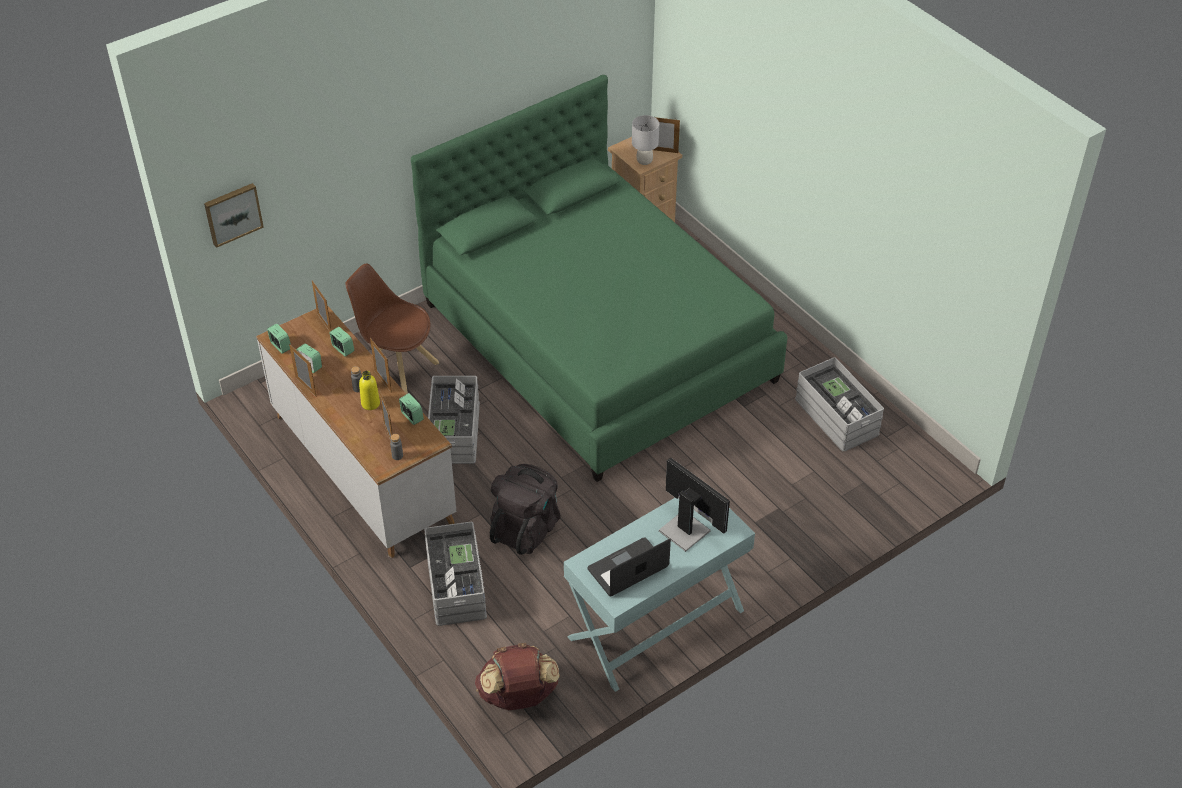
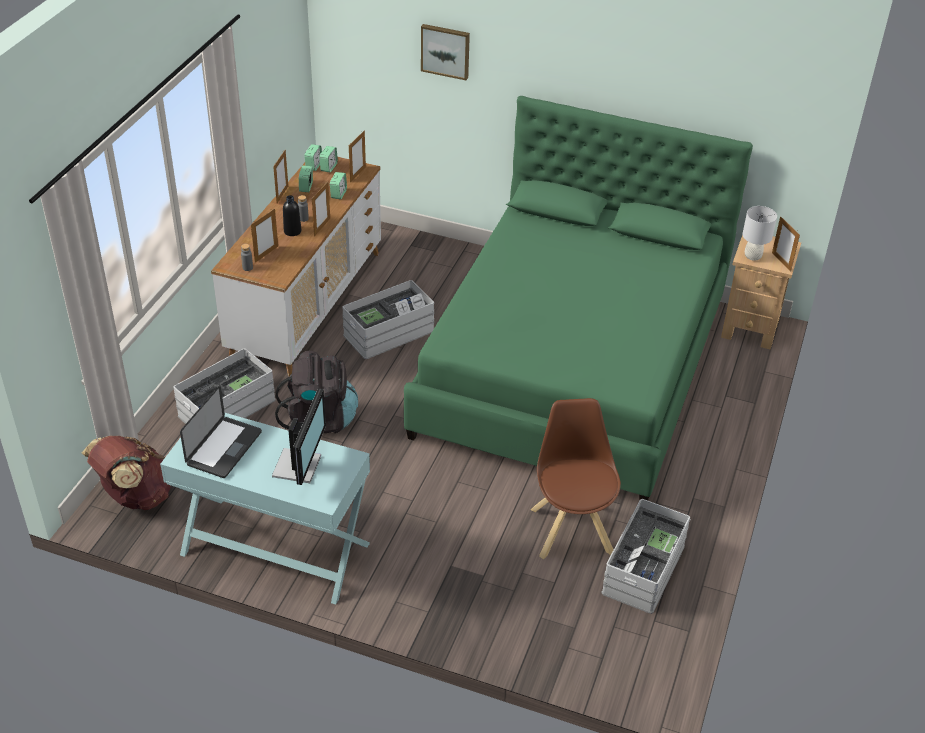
camera: 55 degrees right, 5 degrees down
picture [204,183,264,248] -> picture moved to [421,24,470,80]
brown chair [346,264,439,394] -> brown chair moved to [531,398,621,559]
yellow bottle [359,371,380,410] -> black bottle [283,195,301,236]
alarm clock [399,393,424,425] -> alarm clock moved to [319,146,338,173]
laptop [587,537,671,597] -> laptop turned 90 degrees clockwise [180,385,262,478]

